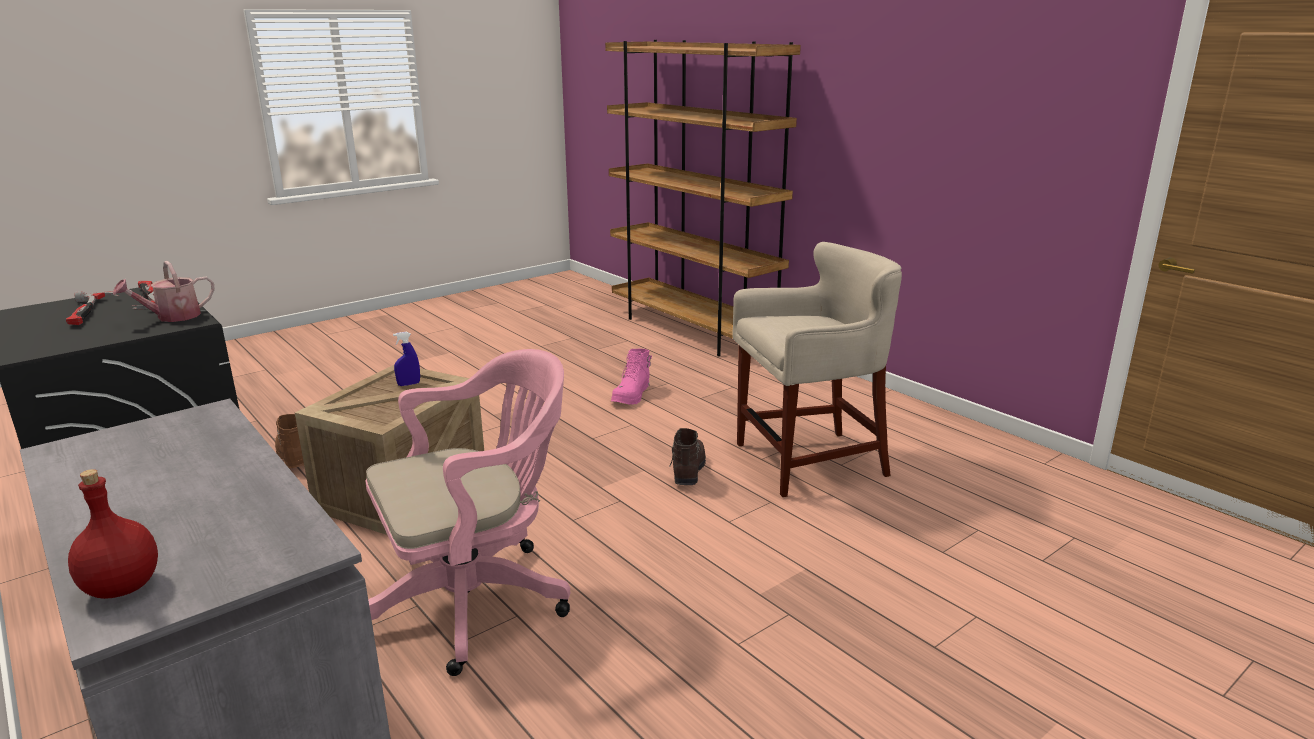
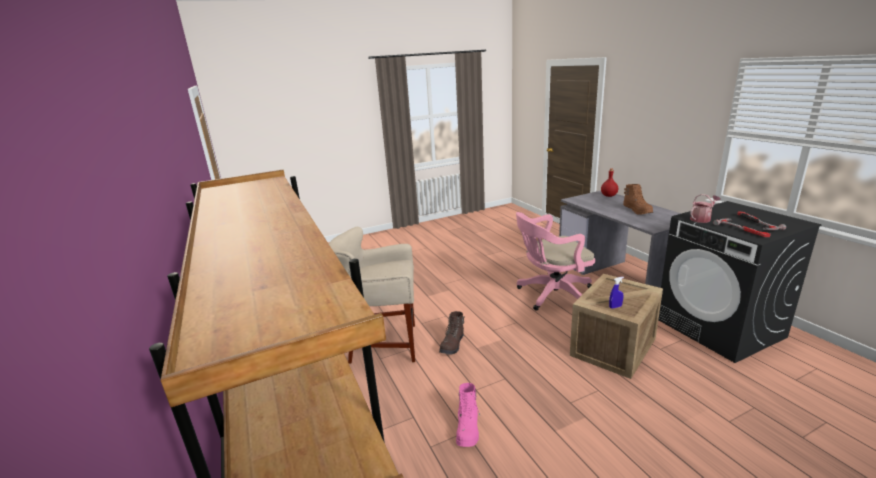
camera: 165 degrees left, 0 degrees up
brown boot [275,414,304,468] -> brown boot moved to [623,184,653,215]
pink boot [611,349,652,405] -> pink boot turned 150 degrees clockwise [456,383,480,447]

